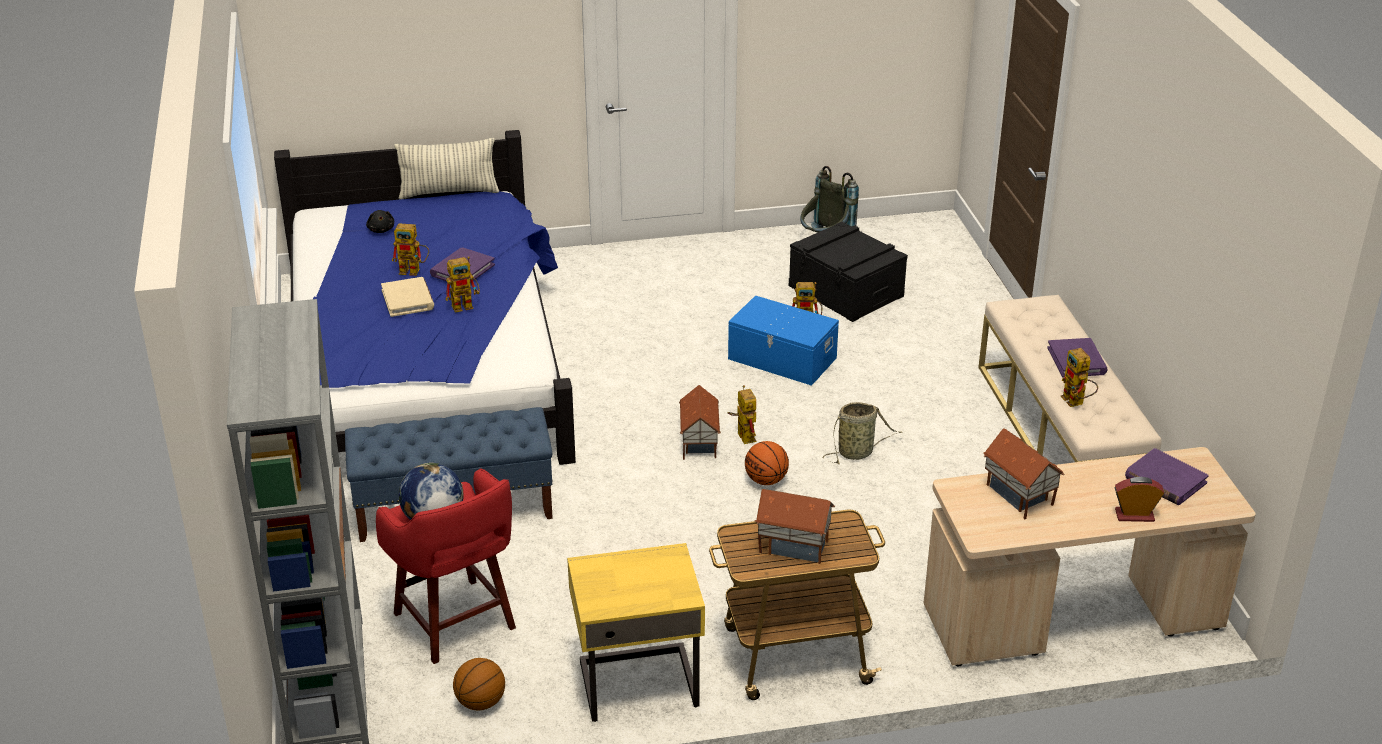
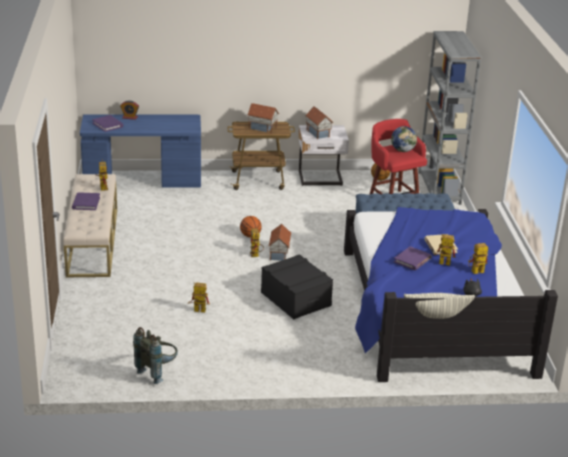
camera: 175 degrees left, 5 degrees down
toy robot [446,256,480,313] -> toy robot moved to [468,243,488,274]
yellow nightstand [567,543,705,722] -> white nightstand [298,125,349,186]
blue storage box [728,295,839,386] -> none
black storage box [789,222,908,322] -> black storage box moved to [261,254,333,319]
basket [823,402,903,464] -> none
beige desk [924,447,1256,666] -> blue desk [80,114,201,188]
toy house [983,428,1065,520] -> toy house moved to [305,106,333,139]

